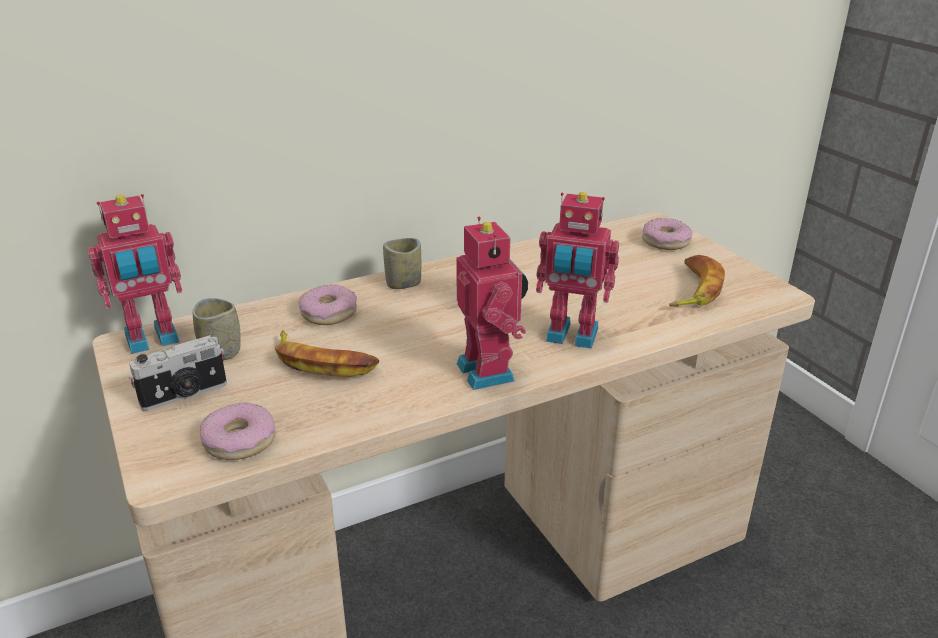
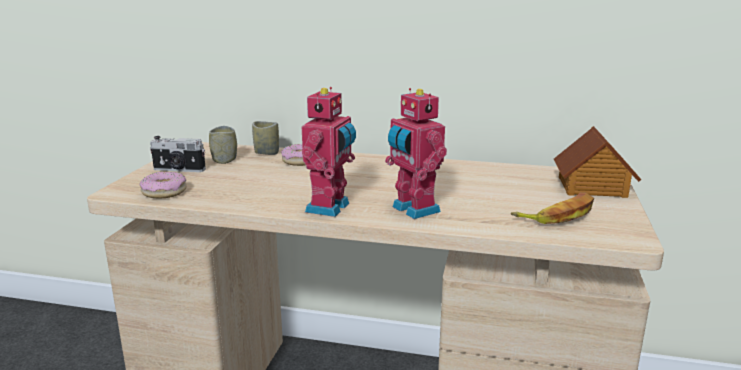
camera: 40 degrees right, 10 degrees down
toy robot [88,194,182,354] -> none
banana [275,330,379,377] -> none
cup [383,238,421,289] -> cup moved to [252,121,279,155]
donut [642,218,693,250] -> toy house [554,126,642,198]

